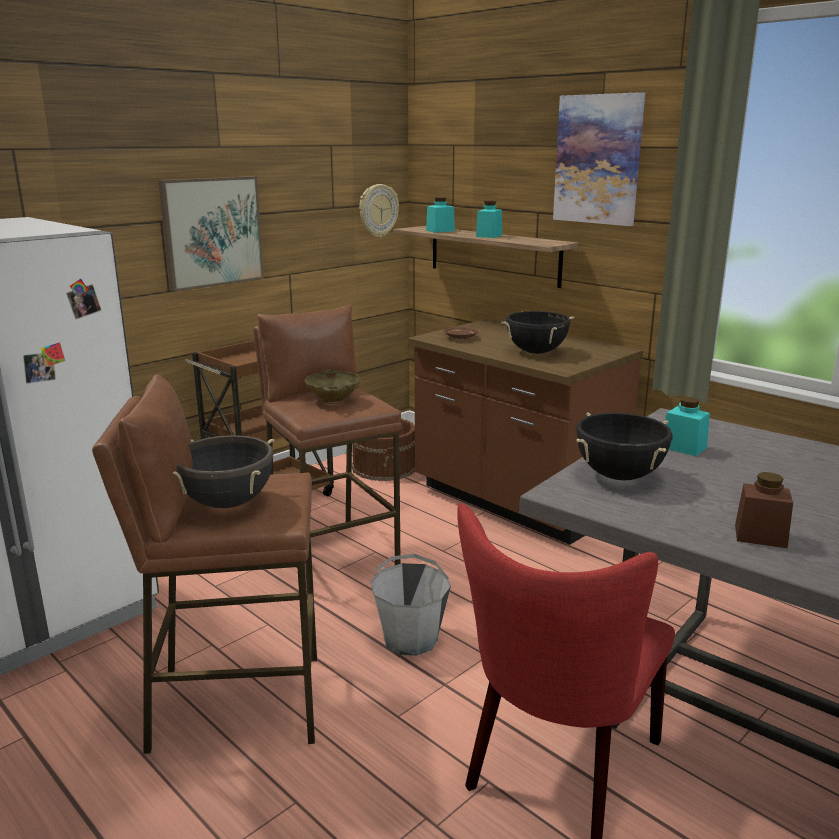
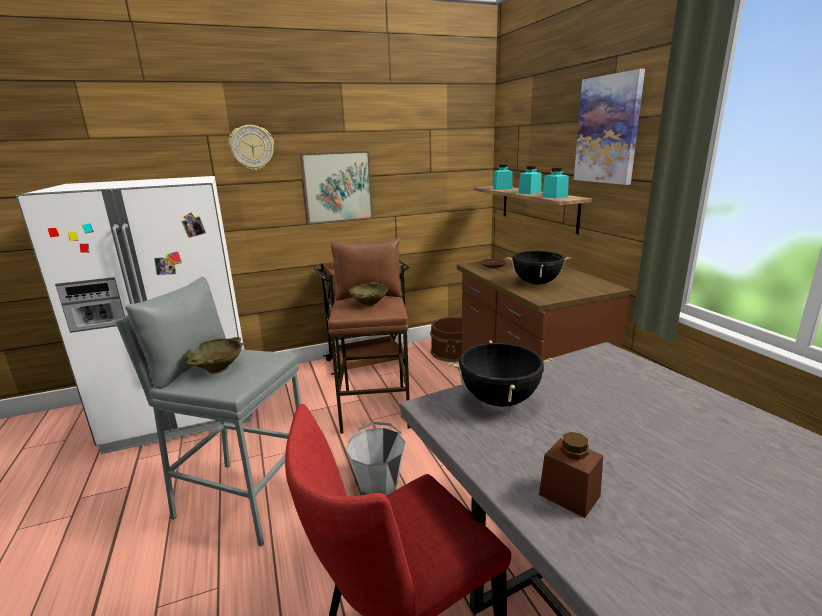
camera: 25 degrees right, 0 degrees up
brown stool [92,374,317,754] -> grey stool [116,277,301,546]
black cooking pot [173,435,274,508] -> beige bowl [184,337,243,373]
wall clock [359,184,399,238] -> wall clock moved to [229,125,274,170]
turquoise jar [665,397,710,456] -> turquoise jar moved to [542,168,569,198]

